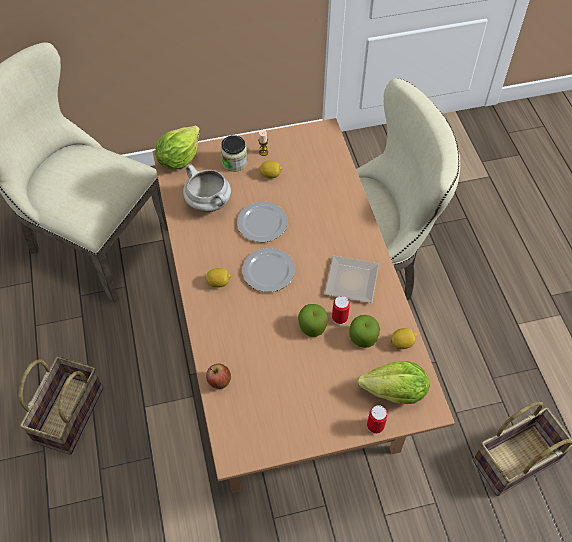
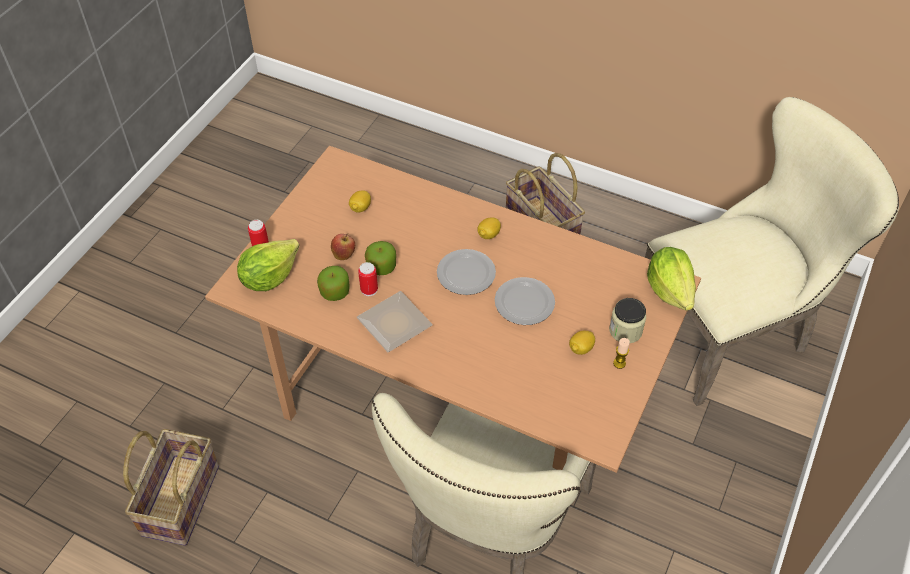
camera: 130 degrees right, 5 degrees down
white cooking pot [183,165,231,212] -> none
apple [206,363,231,389] -> apple moved to [331,233,355,260]
lemon [391,328,417,349] -> lemon moved to [349,190,371,213]

